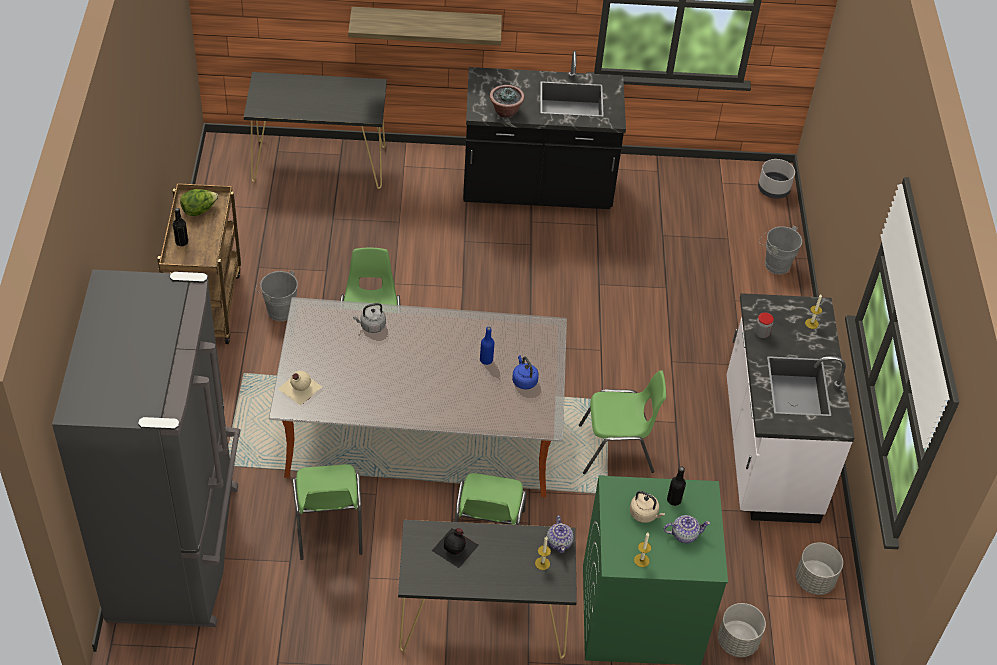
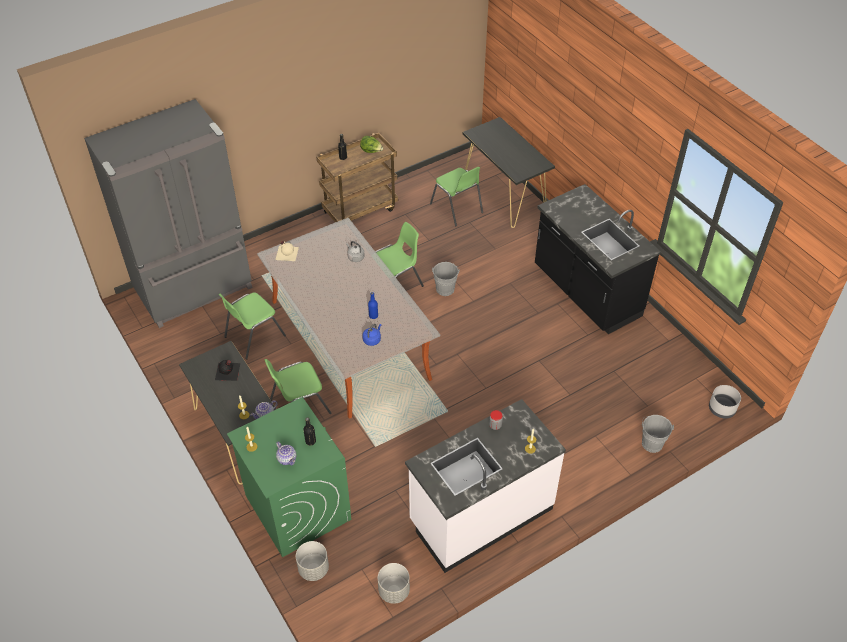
camera: 60 degrees right, 0 degrees up
grey bucket [255,270,298,321] -> grey bucket moved to [432,262,459,296]
shelf [348,7,502,46] -> none
potted plant [490,85,524,118] -> none
green chair [579,370,666,474] -> green chair moved to [430,167,483,227]
beige kettle [630,491,665,523] -> none

